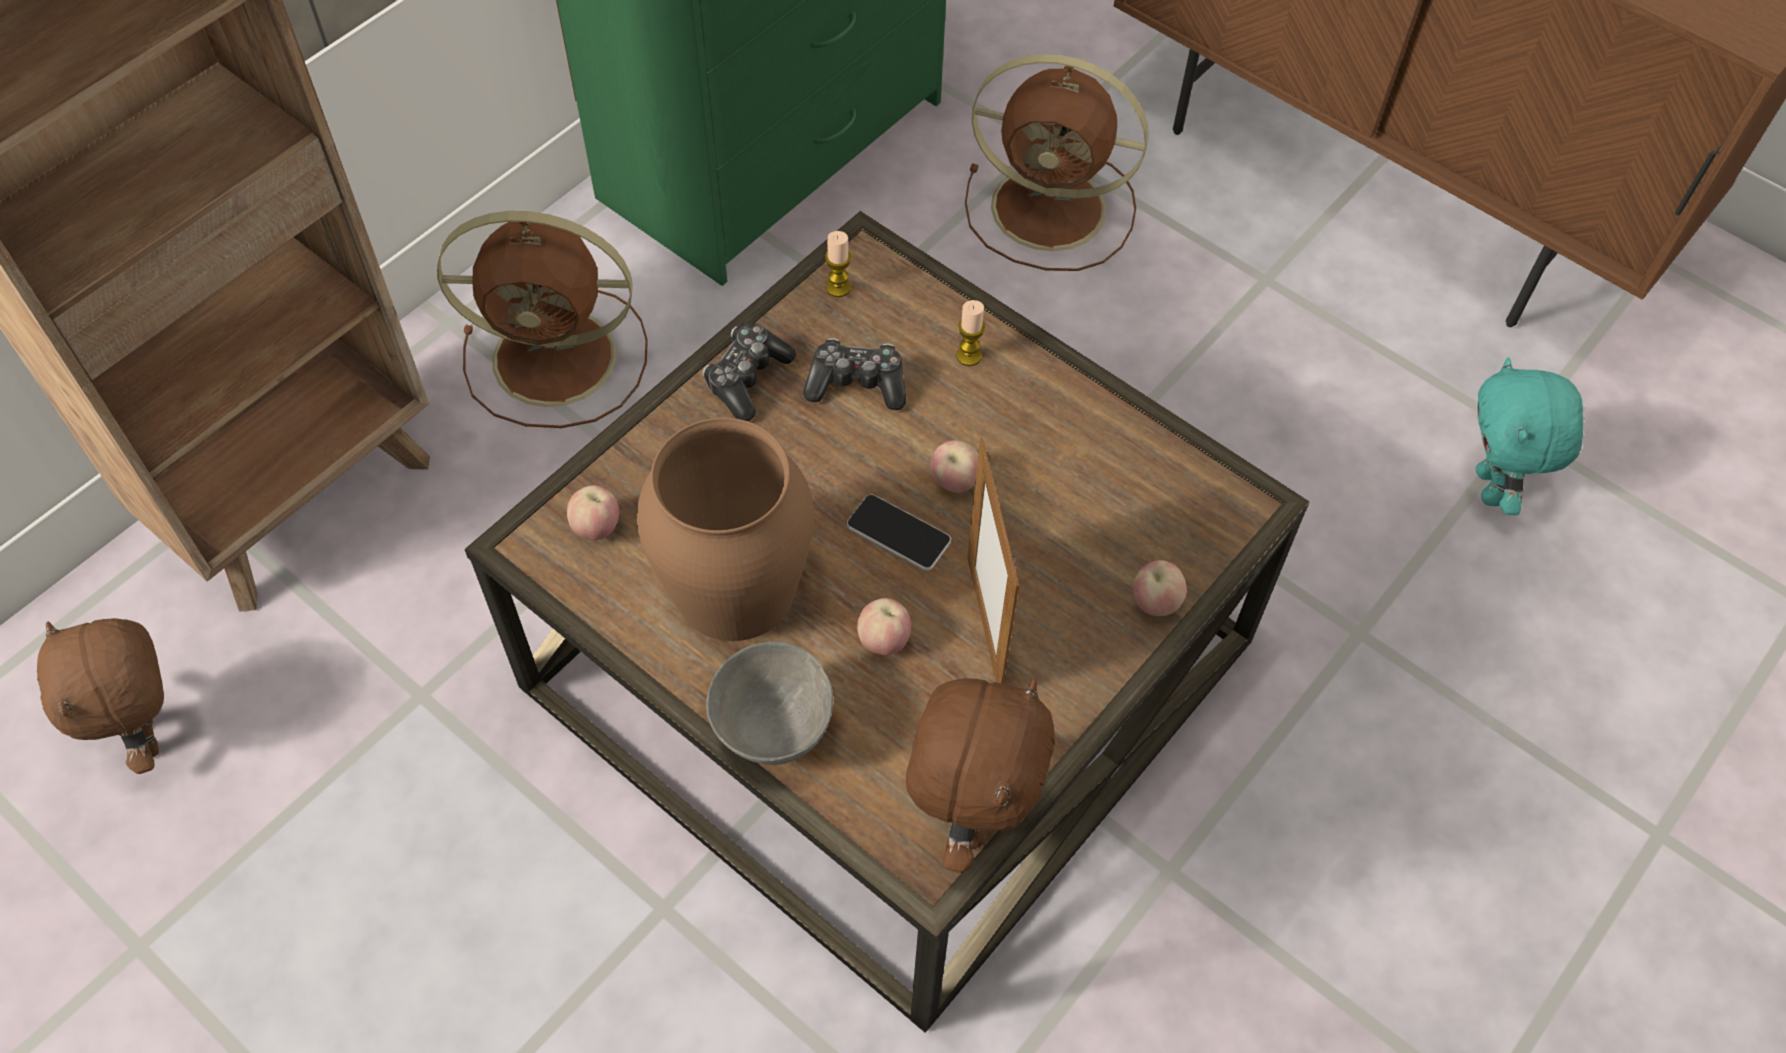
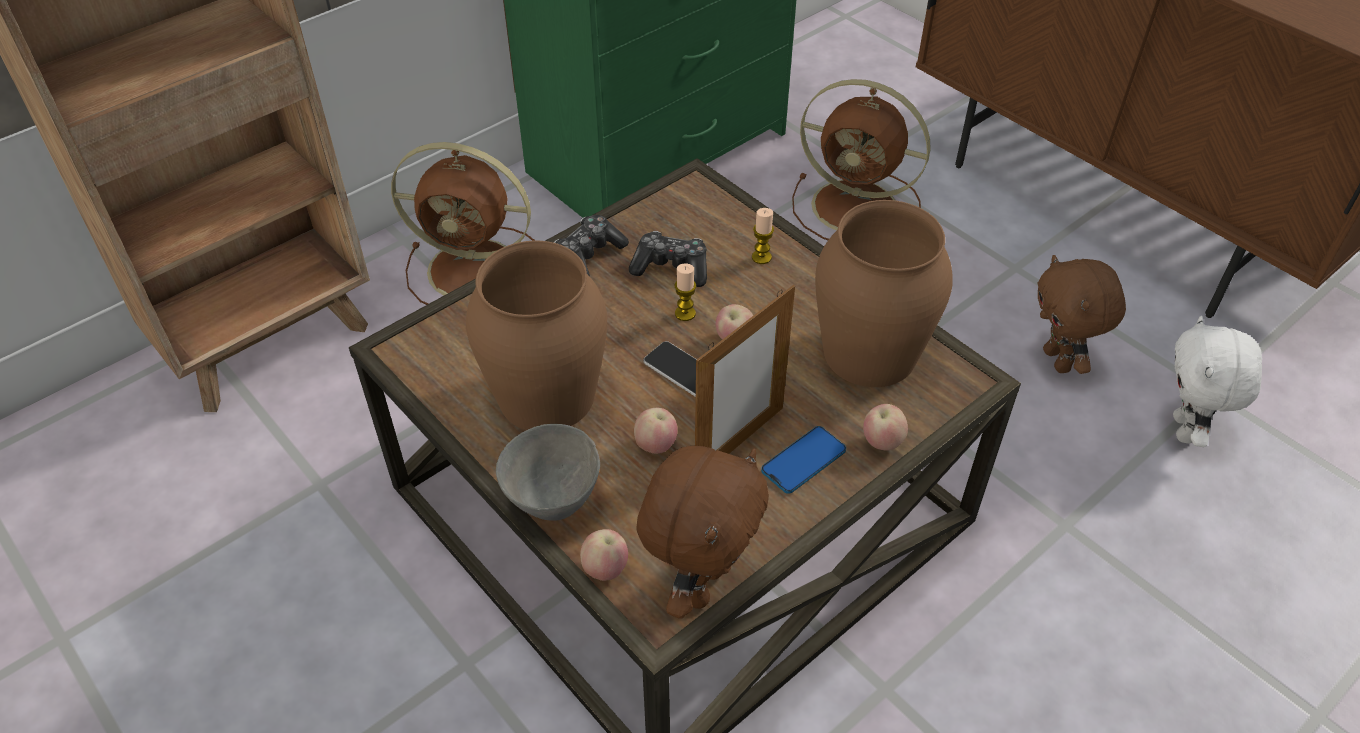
camera: 10 degrees right, 10 degrees down
brown plush toy [37,618,164,774] -> brown plush toy moved to [1038,255,1126,374]
apple [567,485,619,540] -> apple moved to [580,529,628,581]
candle [825,231,851,297] -> candle moved to [675,264,696,321]
picture frame [968,438,1019,684] -> picture frame turned 135 degrees counterclockwise [695,285,795,454]
turquoise plush toy [1476,357,1583,515] -> white plush toy [1173,316,1262,447]
none -> phone [761,426,846,494]
none -> brown vase [815,200,953,387]

